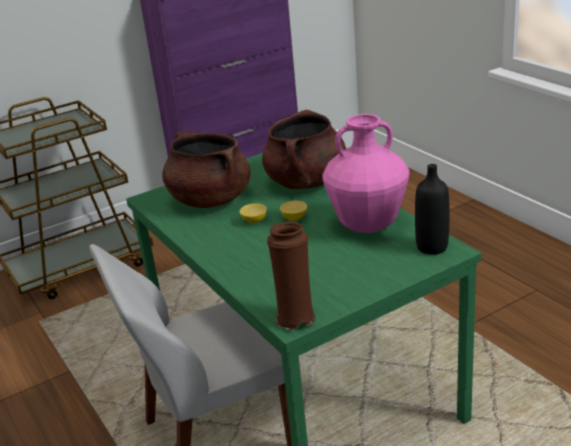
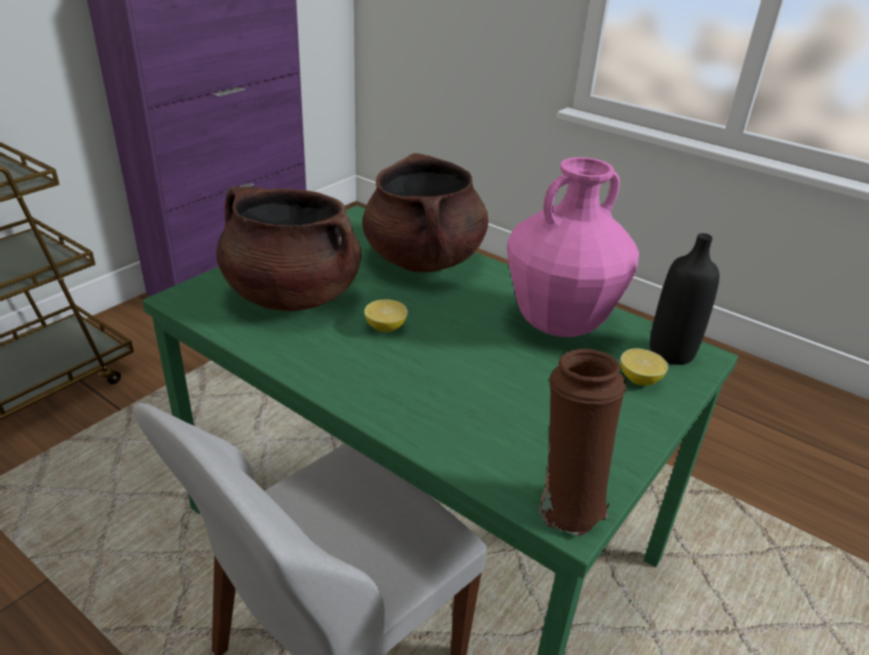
camera: 25 degrees left, 5 degrees up
lemon [280,201,307,221] -> lemon moved to [620,348,668,386]

